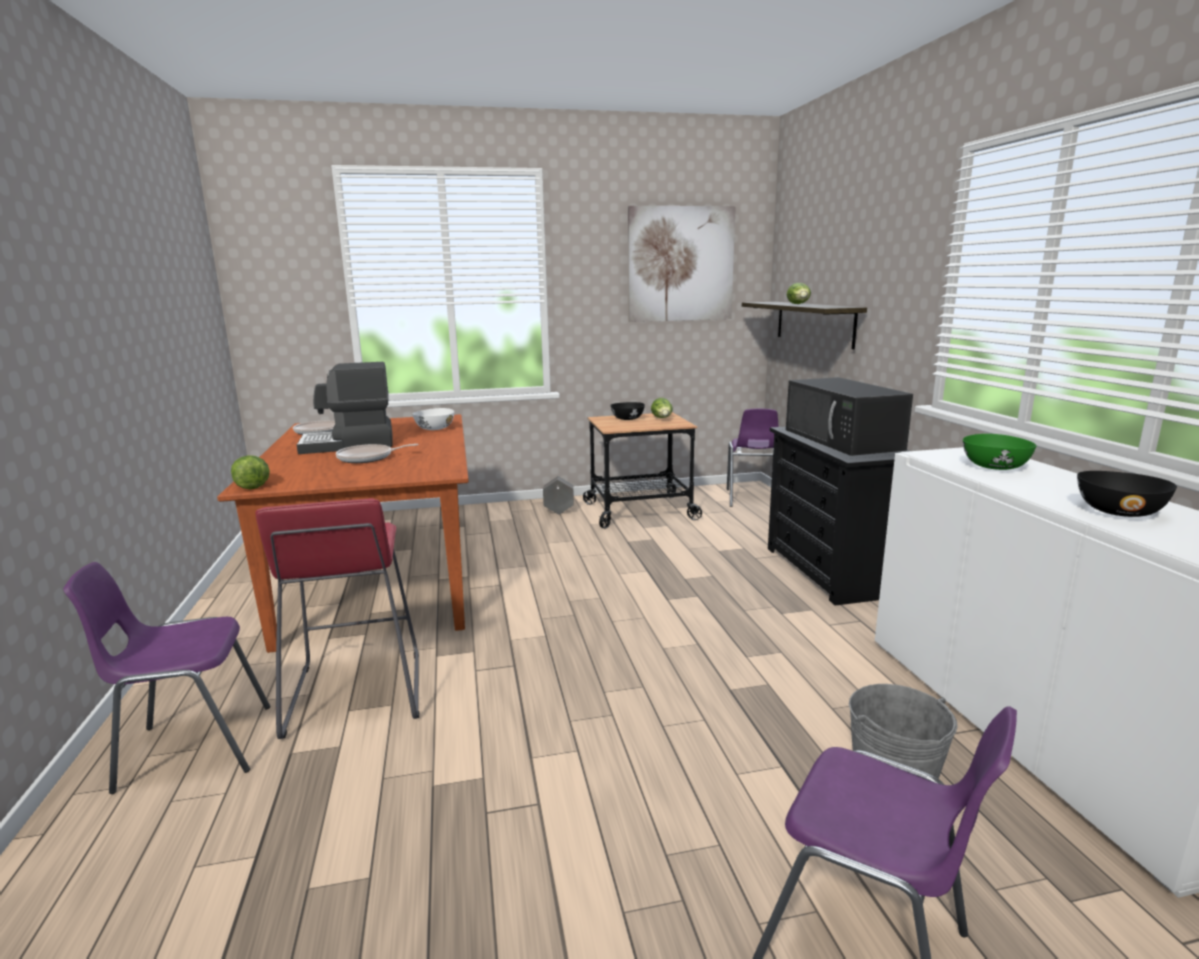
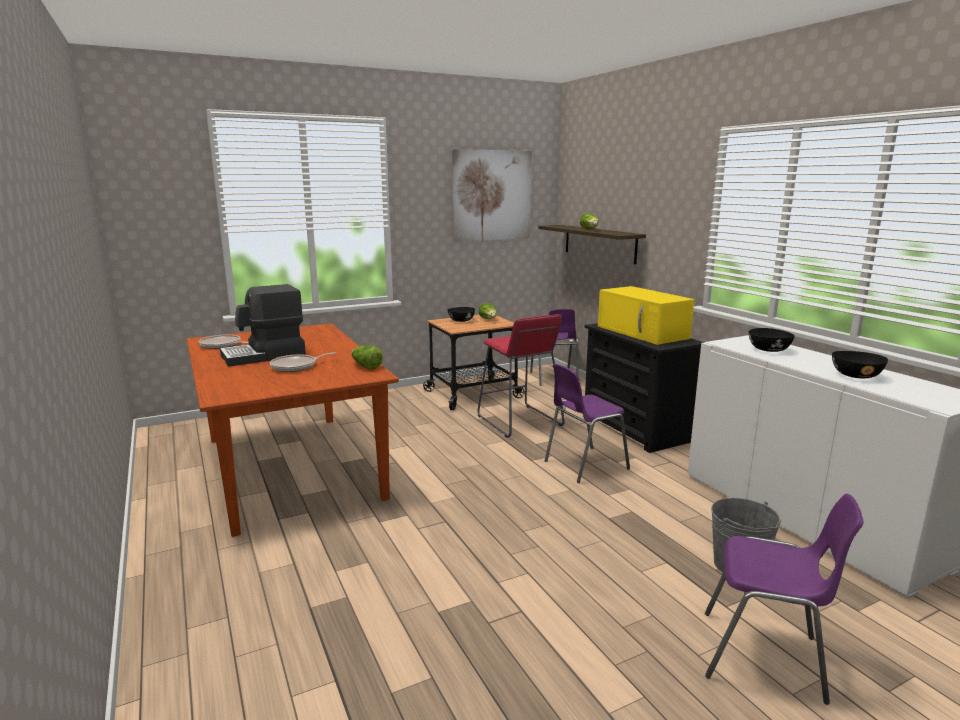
camera: 15 degrees left, 0 degrees up
purple chair [63,562,270,794] -> purple chair moved to [545,364,630,483]
lettuce [231,455,270,489] -> lettuce moved to [352,345,383,370]
red stool [256,498,419,739] -> red stool moved to [477,314,565,438]
white bowl [413,408,454,430] -> none
grey planter [543,476,574,515] -> none
black microwave [786,377,913,456] -> yellow microwave [598,286,694,345]
green bowl [963,434,1037,470] -> black bowl [749,328,795,352]

